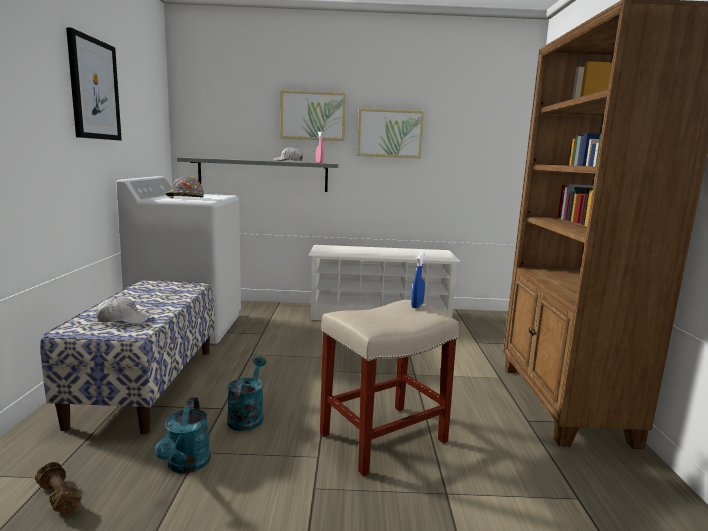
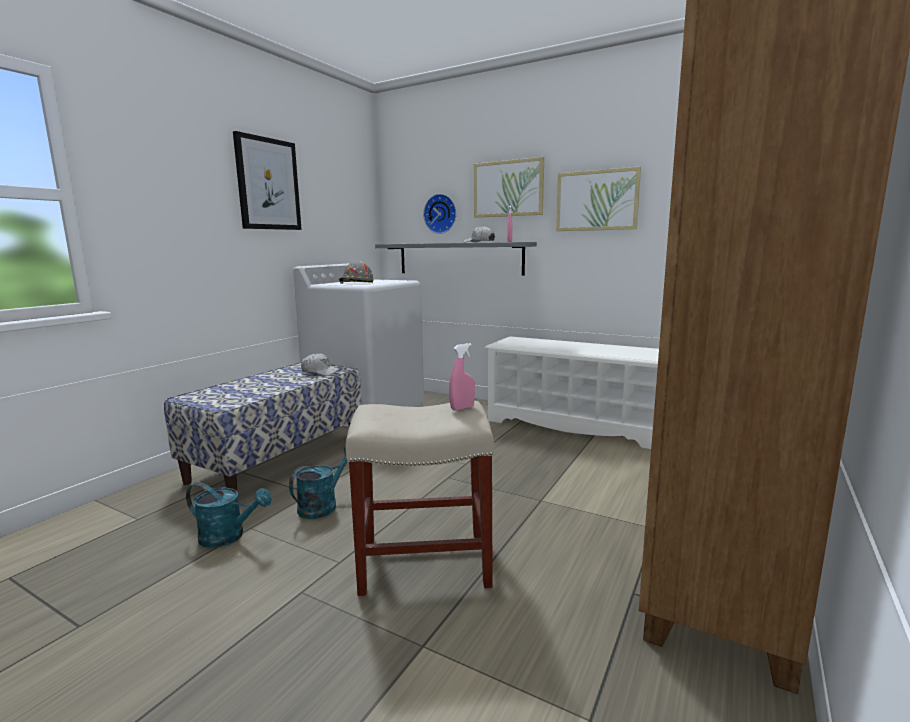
camera: 30 degrees right, 0 degrees up
brown dumbbell [35,462,82,514] -> none
white cap [96,296,151,324] -> white cap moved to [301,353,340,376]
turquoise watering can [155,397,211,474] -> turquoise watering can turned 105 degrees counterclockwise [186,482,272,548]
blue spray bottle [411,254,425,308] -> pink spray bottle [449,343,475,411]
none -> wall clock [423,194,456,234]

